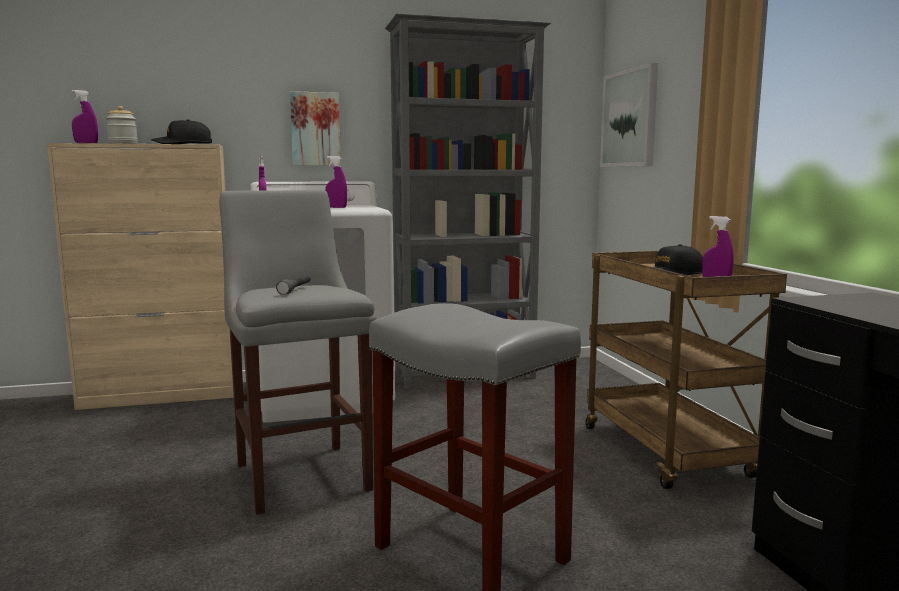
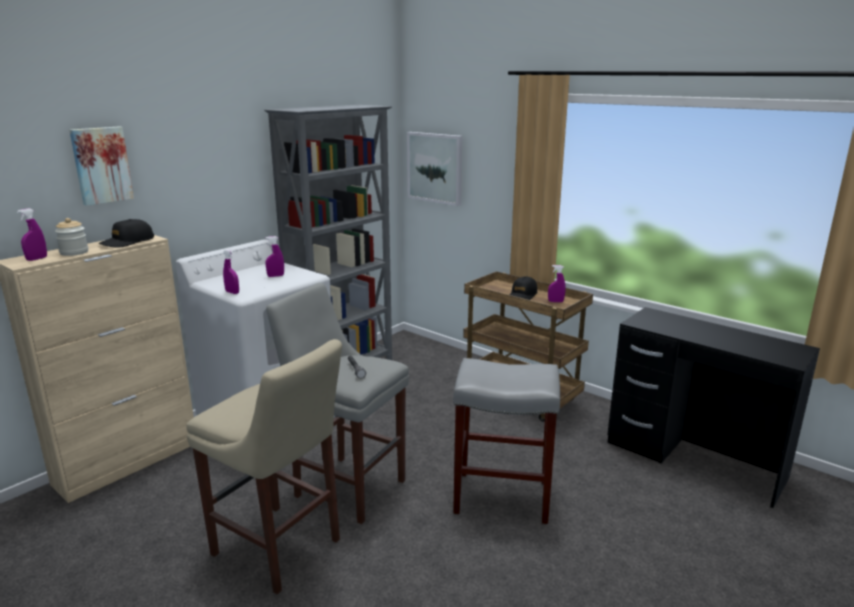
camera: 35 degrees left, 10 degrees up
picture [290,91,341,166] -> picture moved to [69,126,134,206]
none -> beige stool [186,339,342,594]

